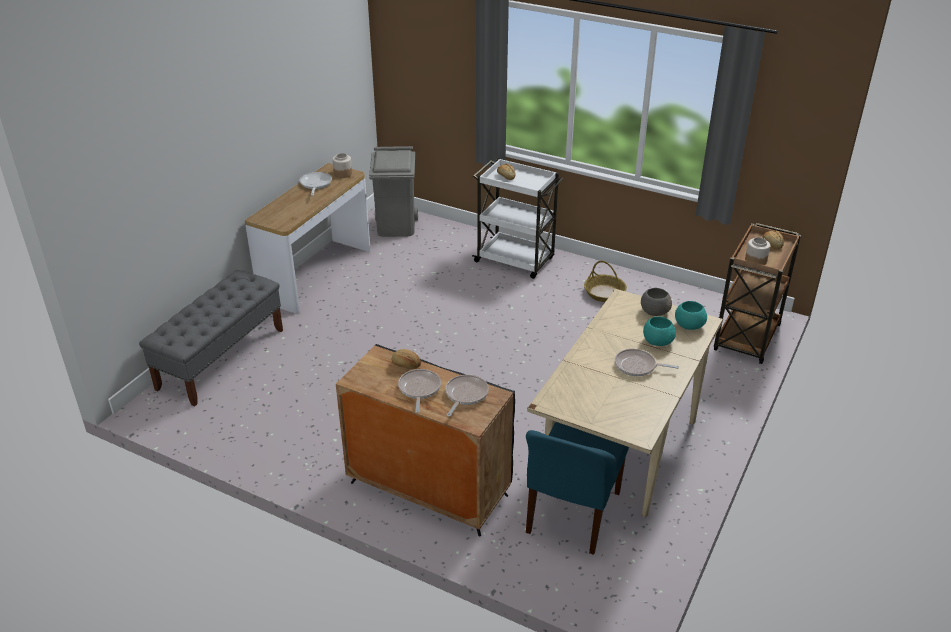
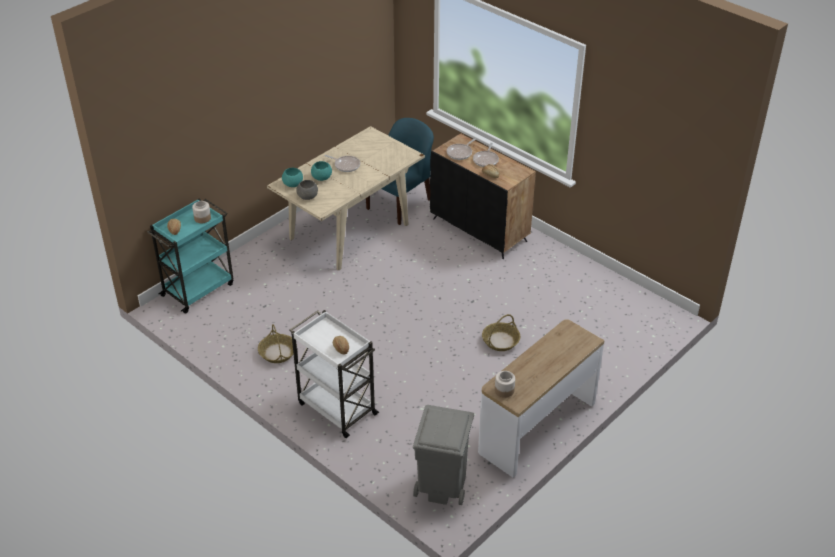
camera: 165 degrees left, 5 degrees up
grey bench [139,270,283,406] -> none
frying pan [300,172,332,196] -> none
brown cart [714,223,801,364] -> turquoise cart [147,199,234,314]
none -> basket [482,314,520,351]

